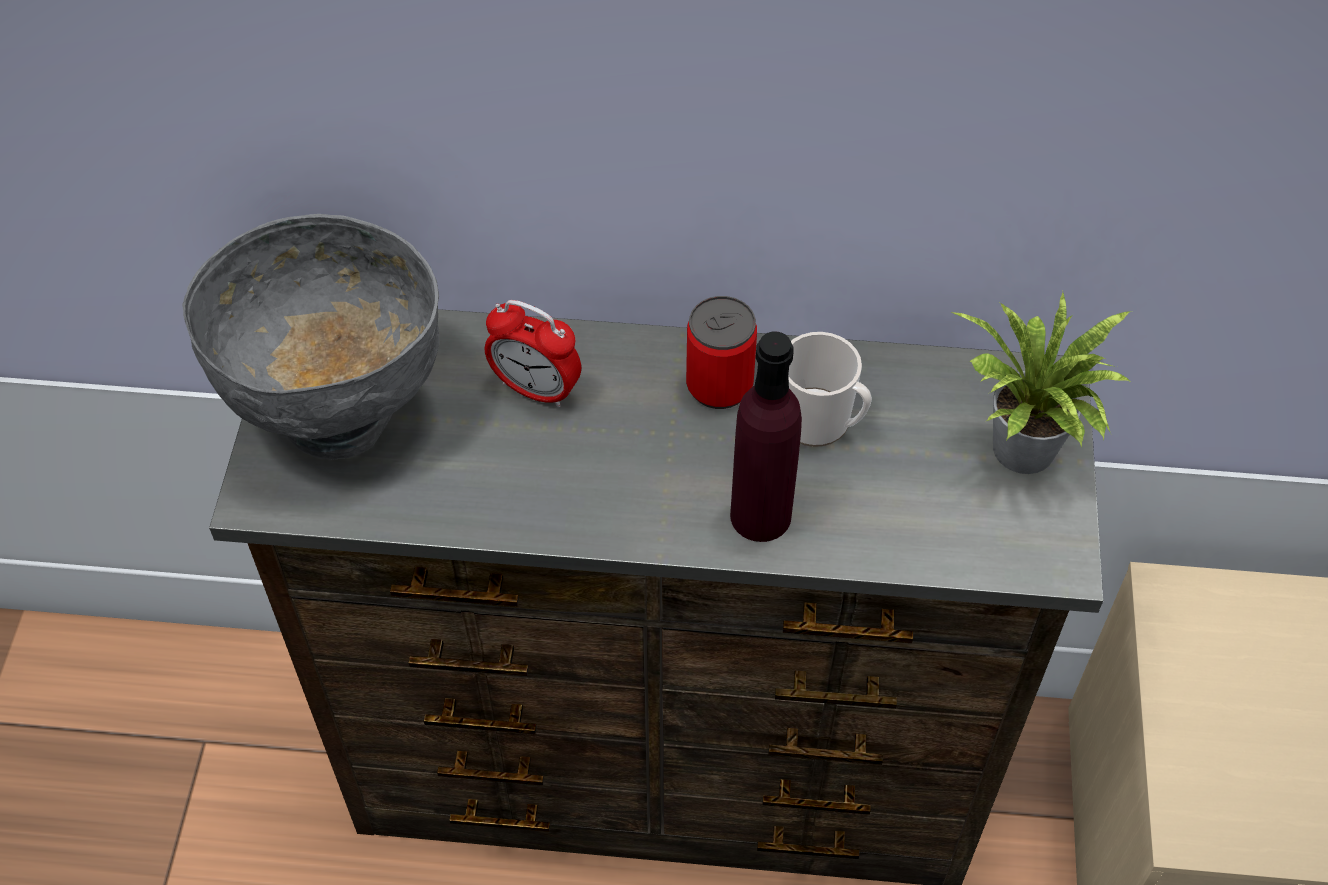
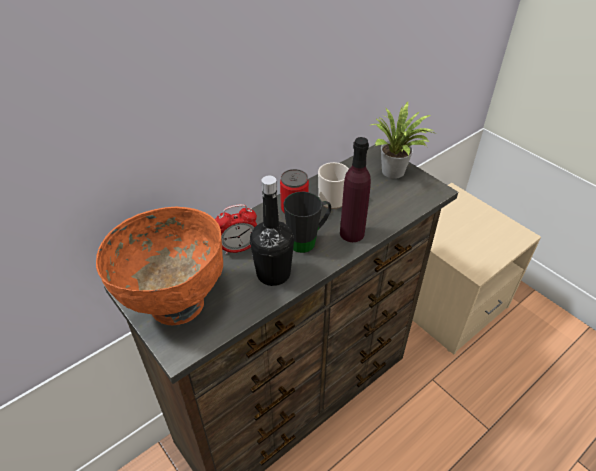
camera: 45 degrees left, 10 degrees down
grey bowl [182,214,440,460] -> orange bowl [96,207,223,325]
none -> black bottle [250,176,294,286]
none -> black mug [283,192,331,253]

